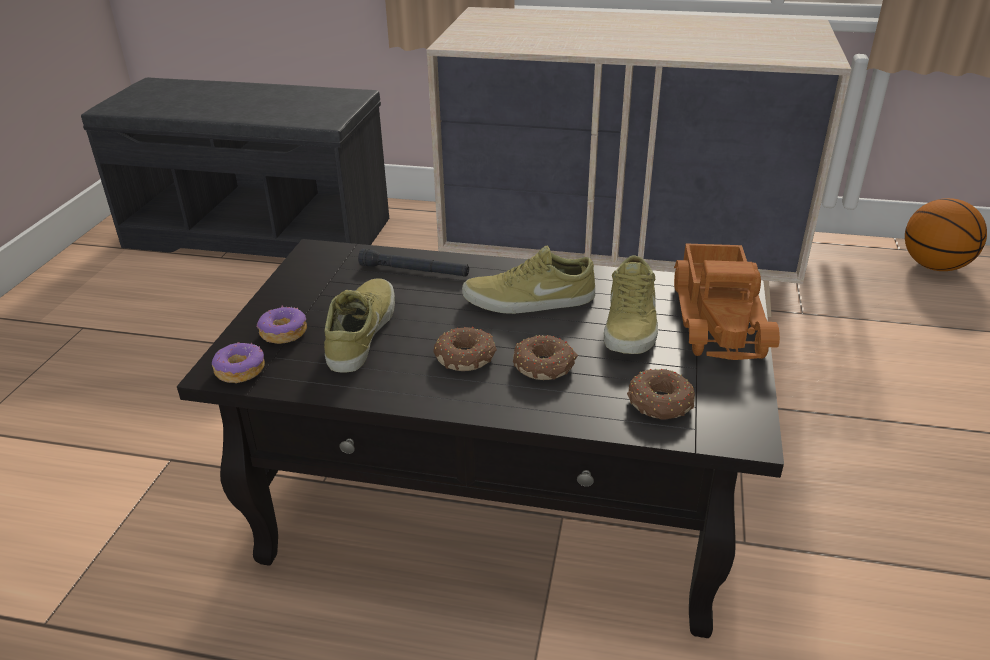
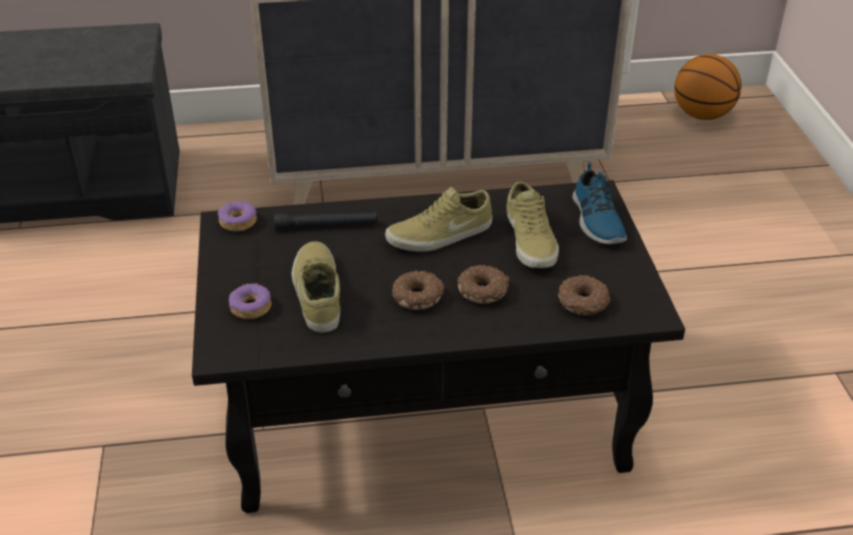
camera: 20 degrees left, 5 degrees up
donut [212,342,265,383] -> donut moved to [218,200,257,231]
toy truck [674,244,780,360] -> shoe [572,162,627,244]

